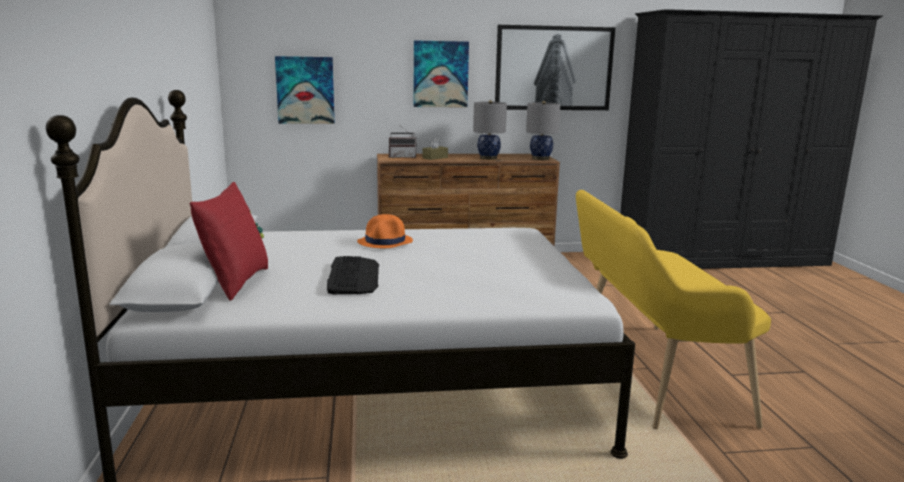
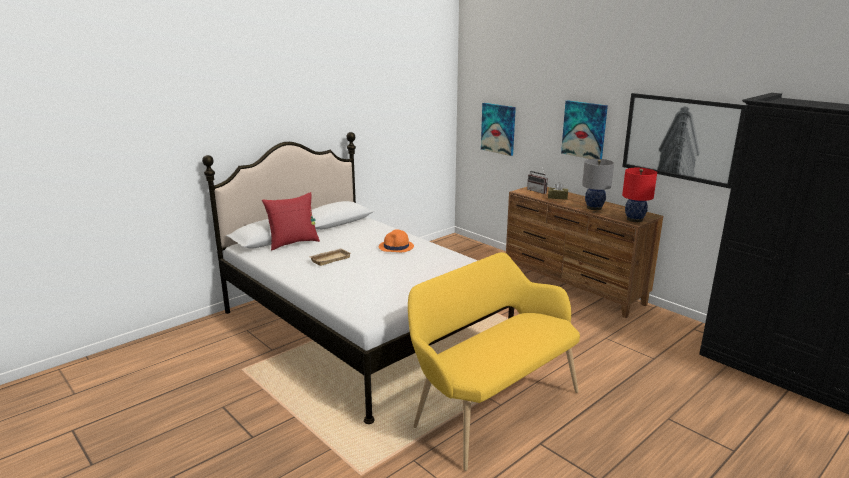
camera: 55 degrees right, 5 degrees up
keyboard [327,256,379,294] -> beige tray [309,248,351,266]
grey table lamp [526,101,560,160] -> red table lamp [622,168,657,222]

